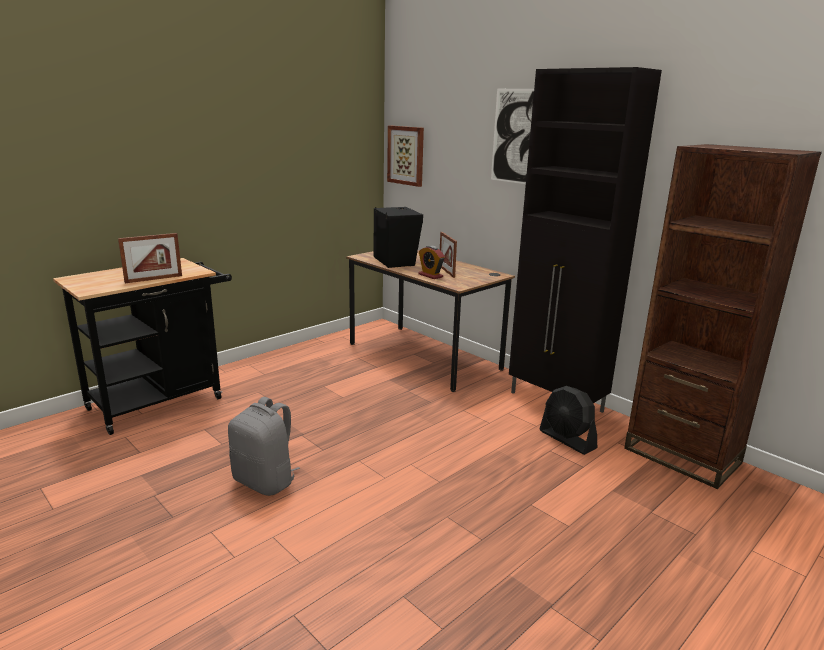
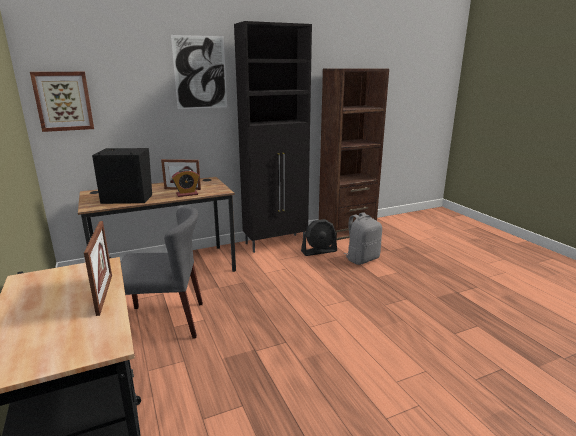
camera: 70 degrees left, 0 degrees up
grey backpack [228,397,300,496] -> grey backpack moved to [343,212,382,265]
none -> grey chair [121,207,203,338]

